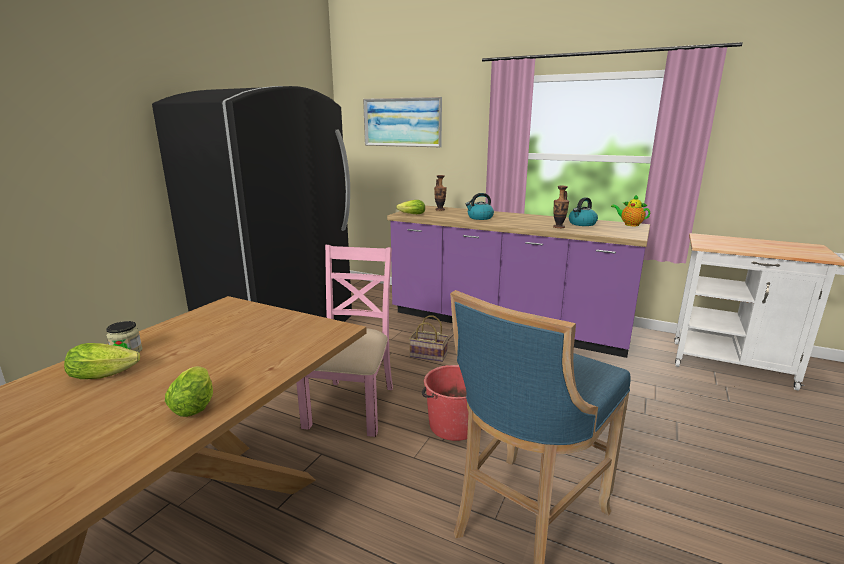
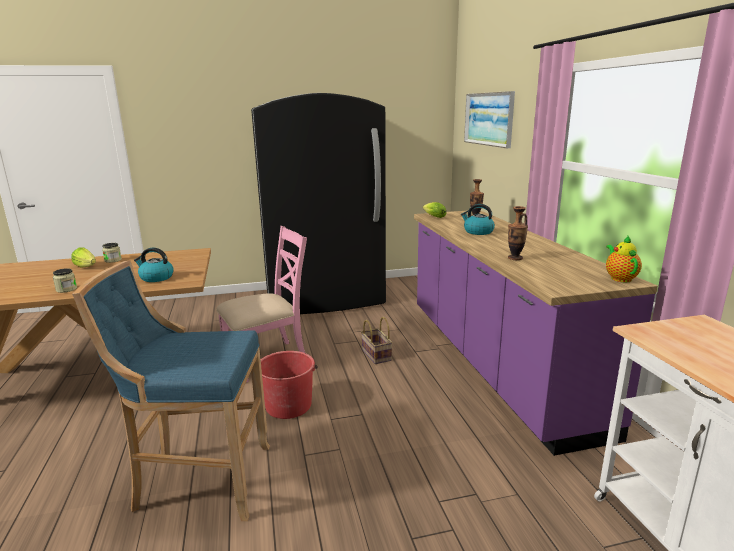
camera: 50 degrees right, 0 degrees up
lettuce [165,366,213,417] -> jar [53,268,77,293]
kettle [569,197,598,226] -> kettle moved to [134,248,174,282]

